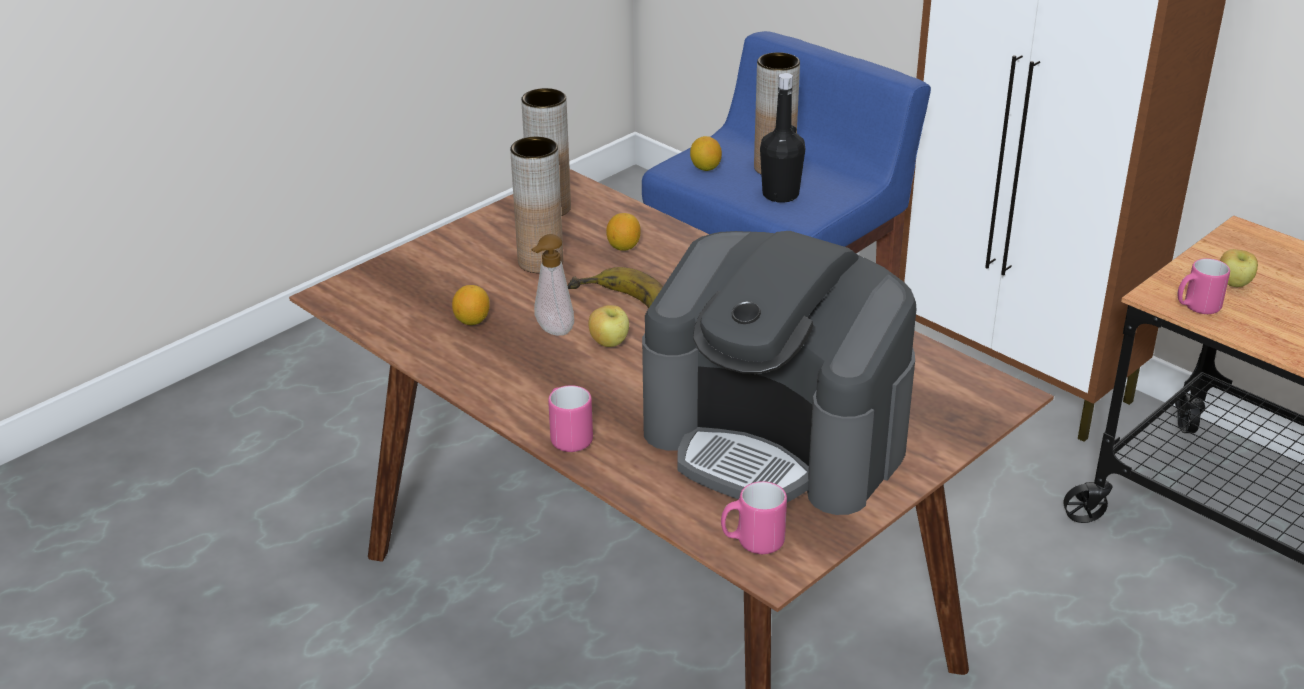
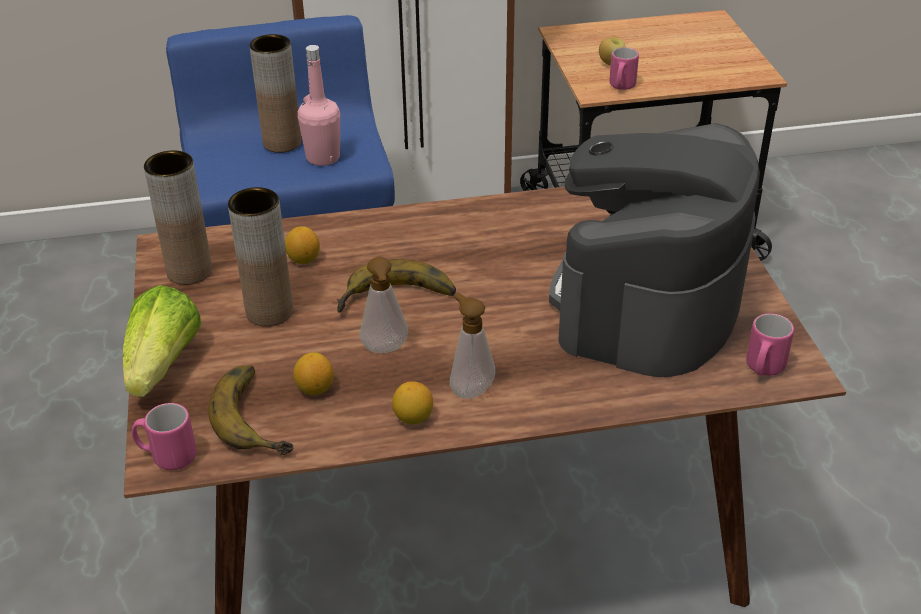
camera: 55 degrees left, 5 degrees up
pink mug [548,385,593,452] -> pink mug moved to [132,403,197,470]
apple [588,305,629,347] -> none
coffee machine [642,231,916,515] -> coffee machine turned 135 degrees clockwise [549,123,760,377]
lemon [690,136,722,171] -> lemon moved to [392,381,433,424]
black bottle [760,73,805,203] -> pink bottle [297,45,340,166]
none -> lettuce [123,285,201,397]
none -> banana [208,365,293,455]
none -> soap dispenser [450,293,495,399]

